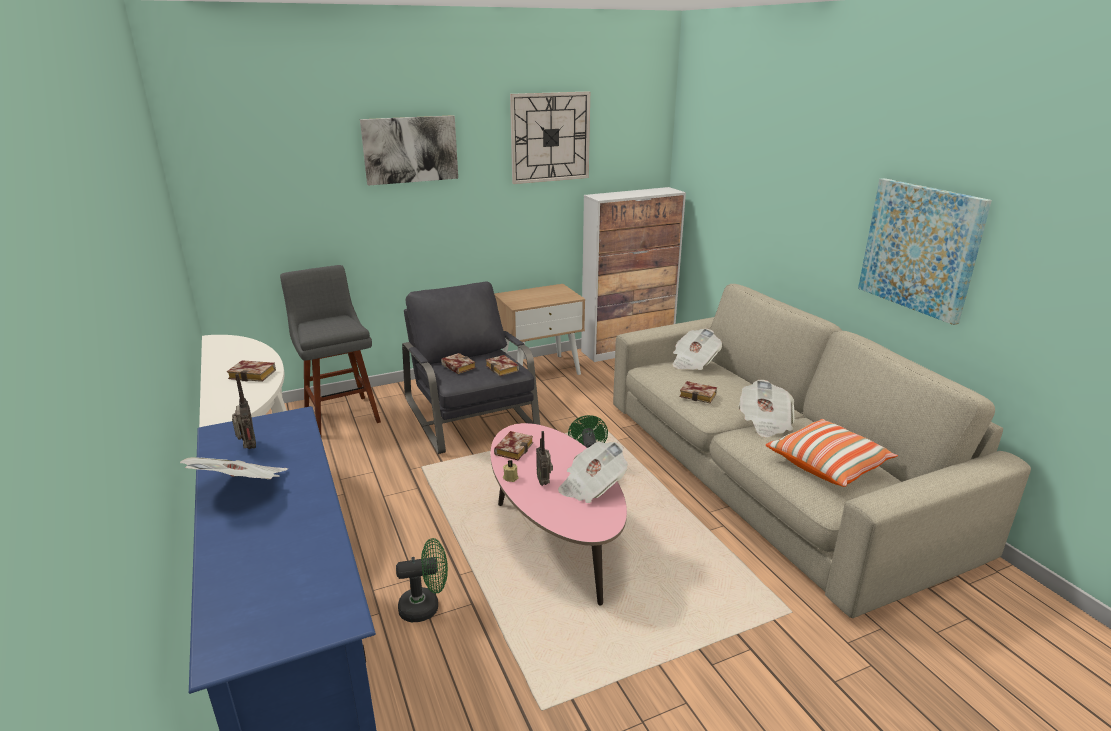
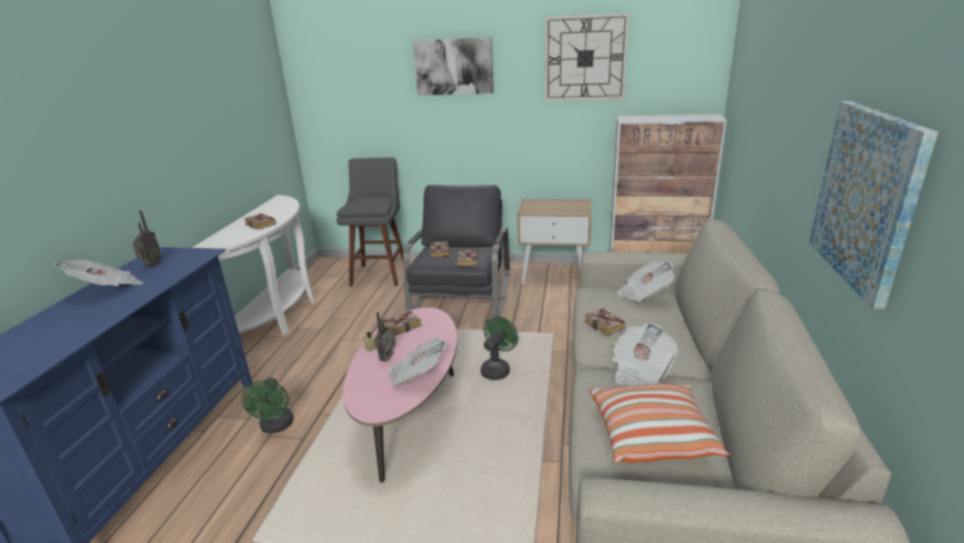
camera: 35 degrees right, 0 degrees up
green fan [396,538,448,623] -> green fan turned 60 degrees clockwise [242,378,293,433]

